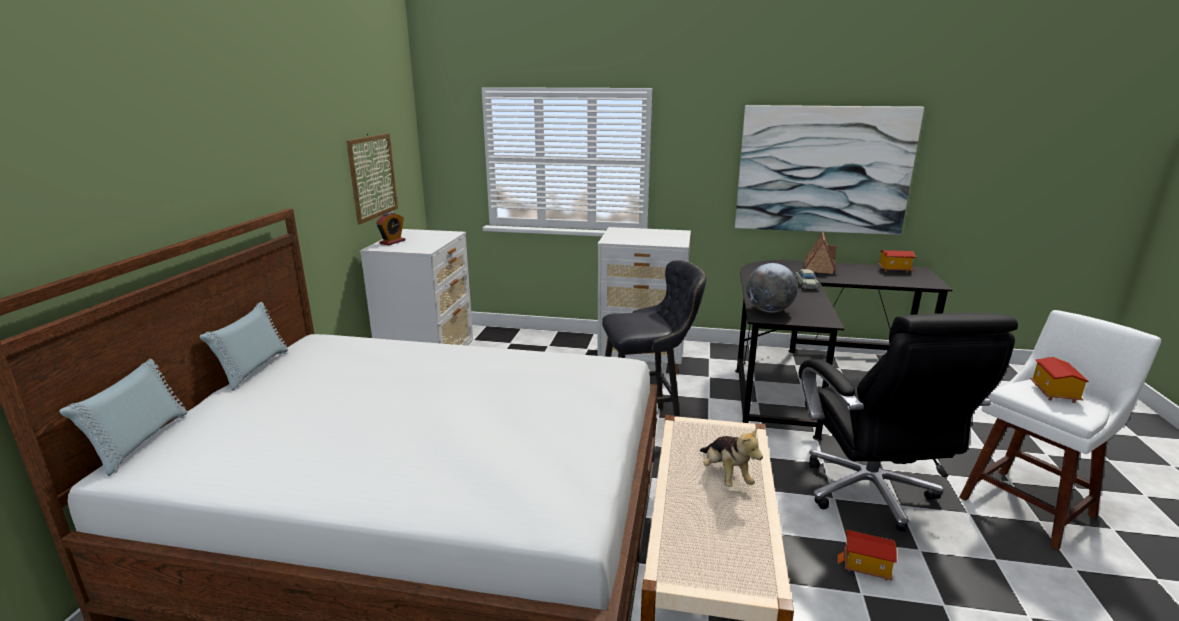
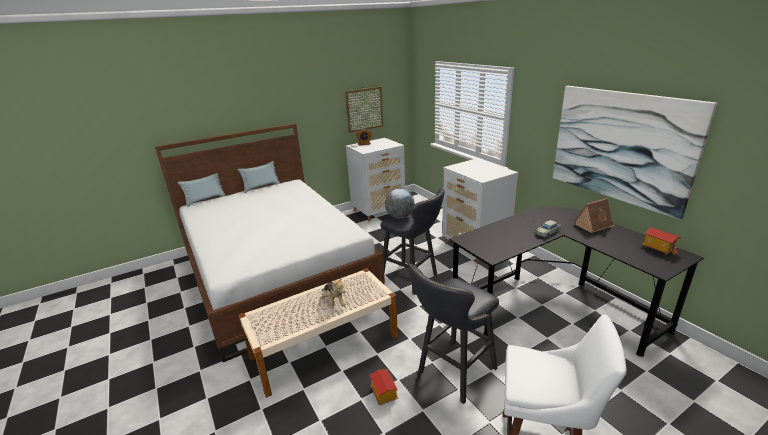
camera: 50 degrees right, 5 degrees up
plush toy [700,428,763,487] -> plush toy turned 60 degrees counterclockwise [320,277,346,309]
globe [746,263,798,313] -> globe moved to [385,189,415,219]
black office chair [799,313,1018,533] -> black stool [408,264,499,404]
toy house [1030,357,1089,403] -> none

